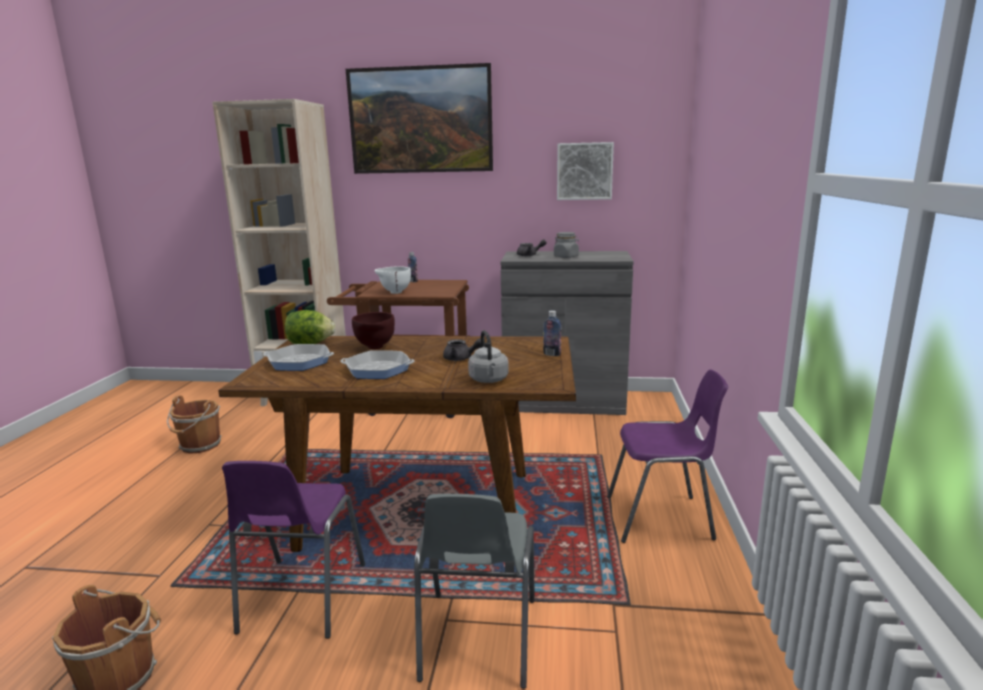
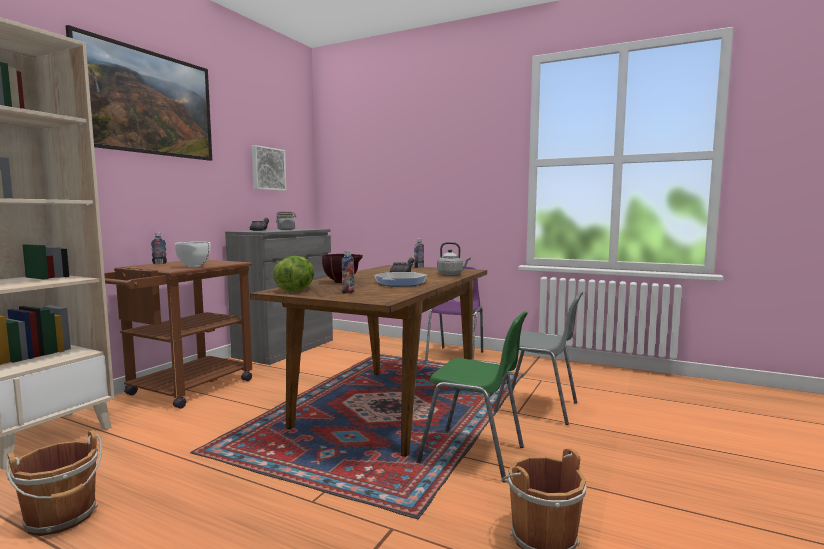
camera: 70 degrees left, 10 degrees down
purple chair [222,461,365,639] -> green chair [417,311,528,482]
frying pan [263,344,334,371] -> bottle [342,251,355,294]

